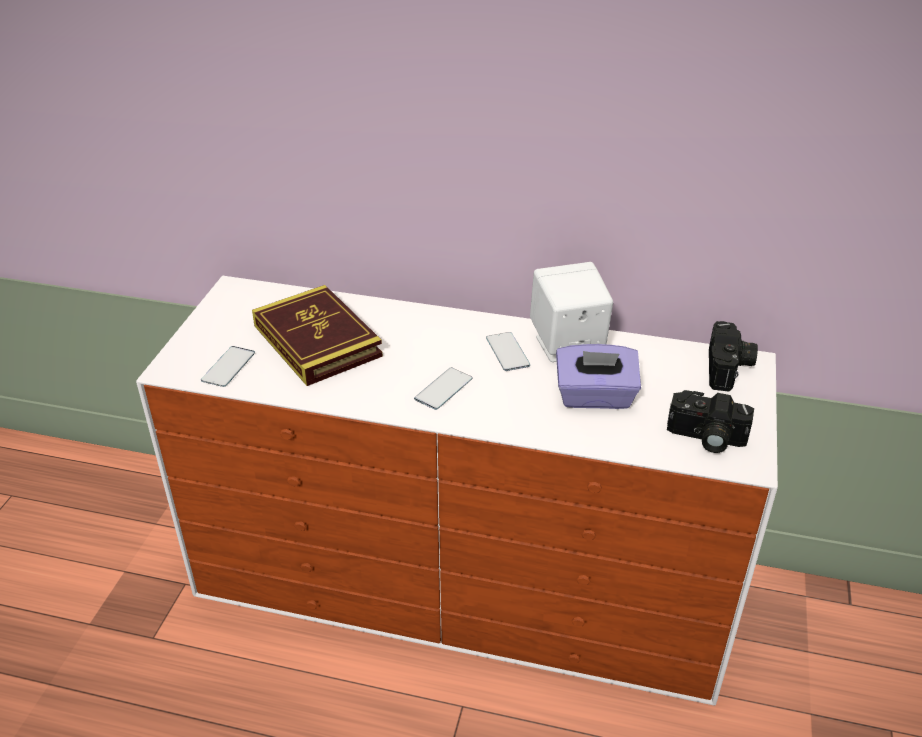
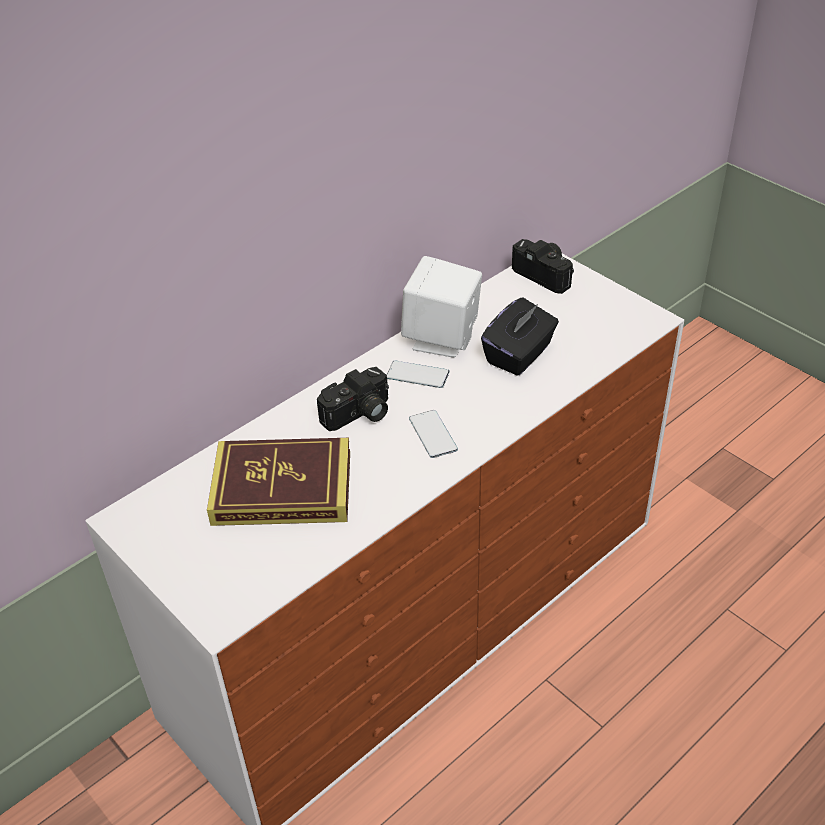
camera: 55 degrees left, 5 degrees up
phone [201,346,255,387] -> none
purple tissue box [556,344,641,409] -> black tissue box [481,297,559,376]
camera [667,390,754,453] -> camera moved to [317,367,389,431]

